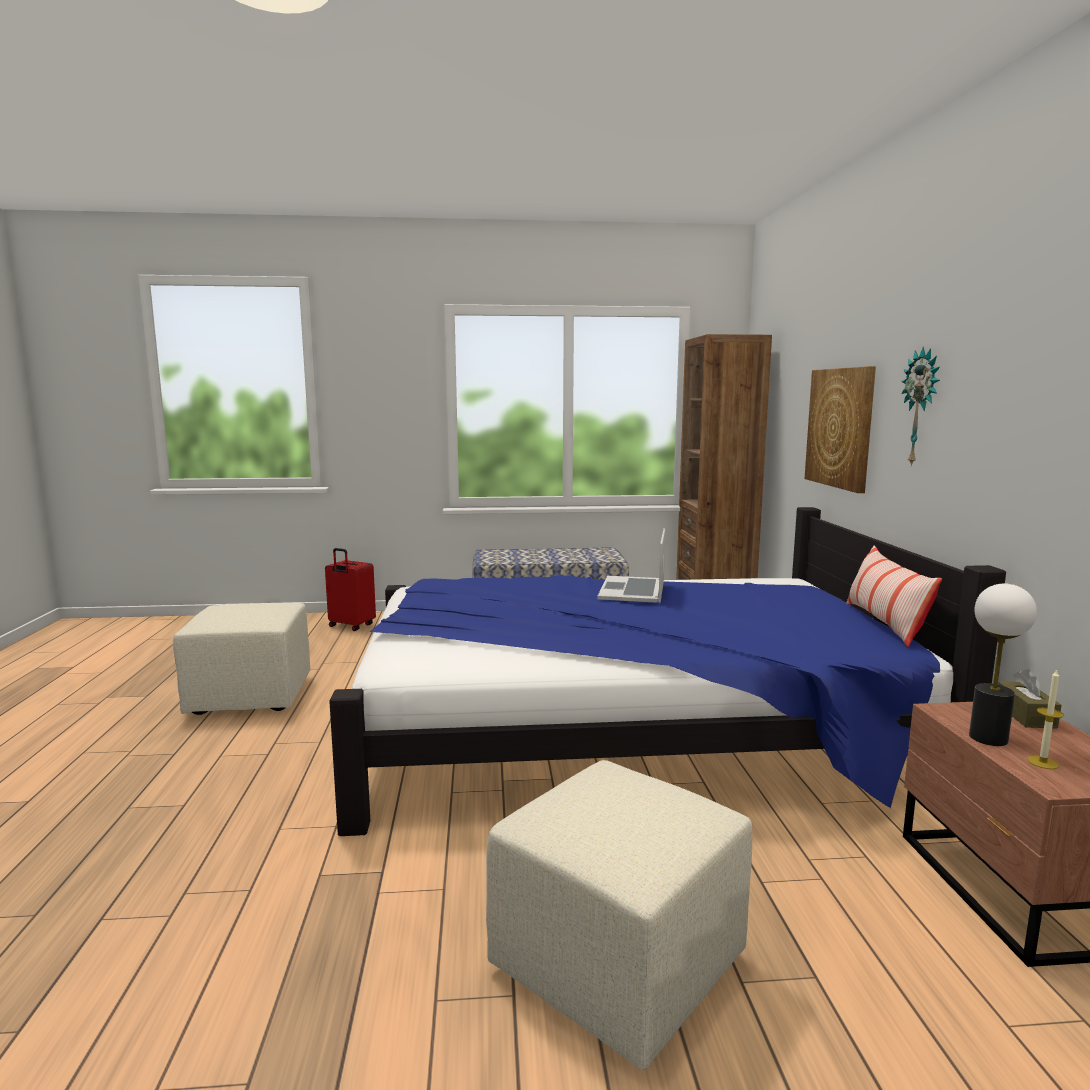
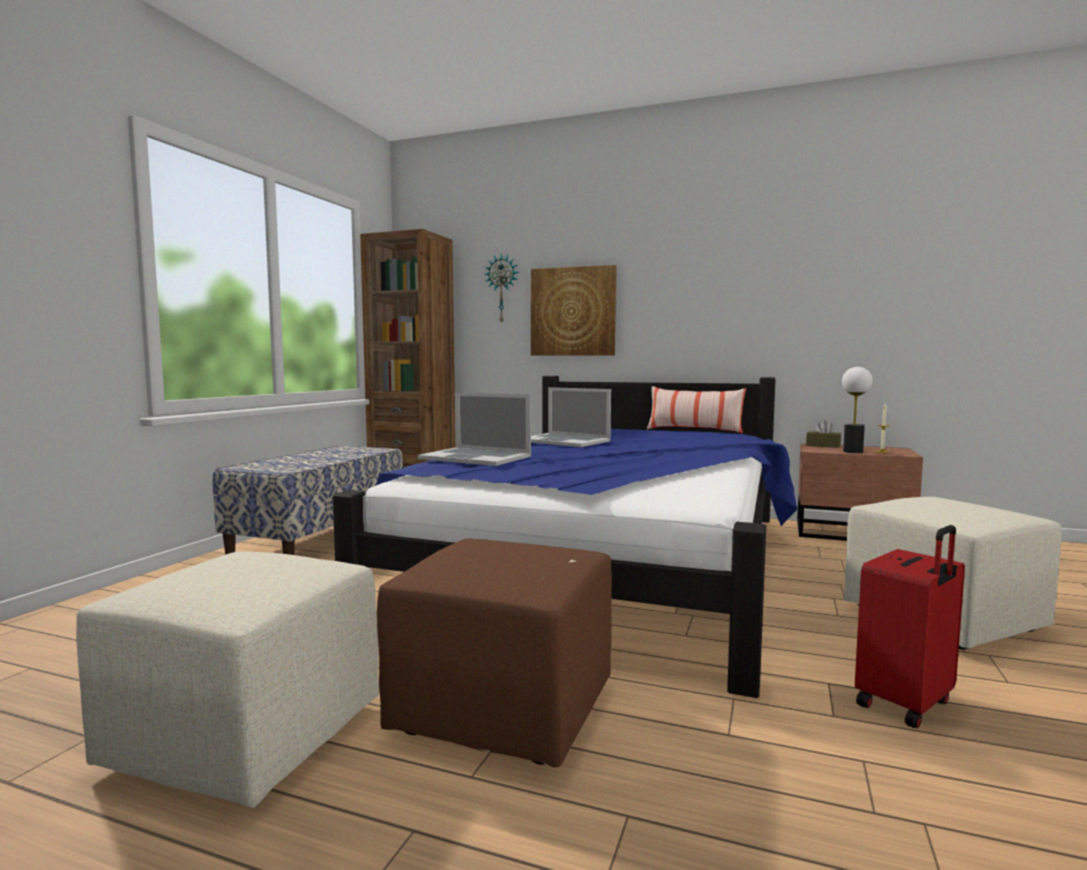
camera: 65 degrees left, 5 degrees down
red suitcase [325,548,376,631] -> red suitcase moved to [855,525,965,728]
wall clock [901,347,940,467] -> wall clock moved to [485,254,519,324]
none -> brown ottoman [377,538,612,767]
none -> laptop [418,392,531,466]

